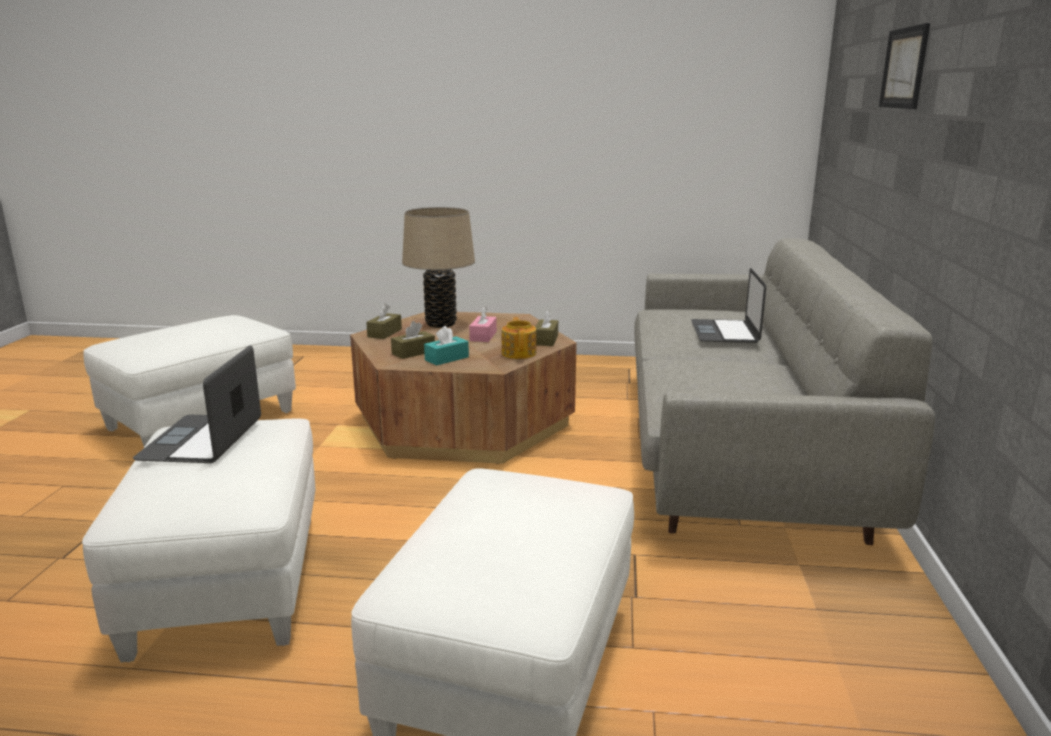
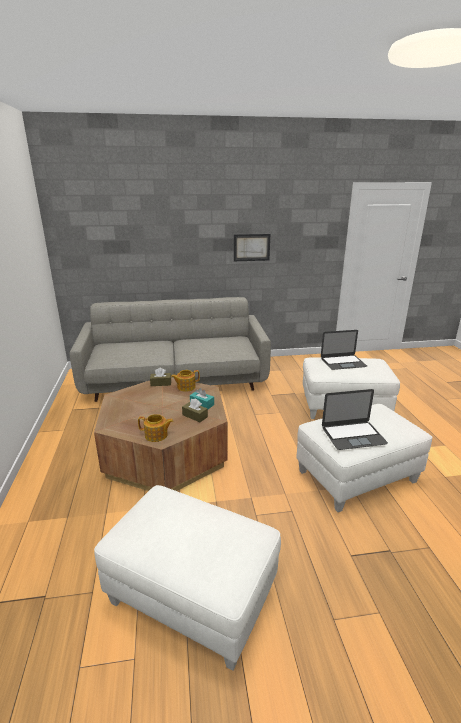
camera: 105 degrees left, 5 degrees up
brown tissue box [366,304,402,339] -> teapot [138,414,174,442]
beige table lamp [402,207,475,328] -> none
pink tissue box [469,306,497,342] -> none
laptop [691,268,766,343] -> laptop moved to [321,330,367,370]
picture [879,23,930,109] -> picture moved to [234,234,270,261]

